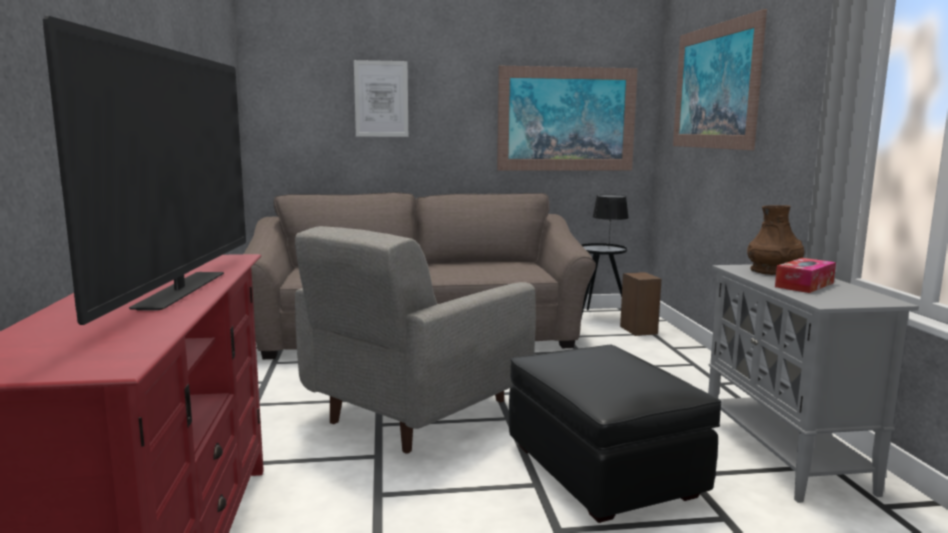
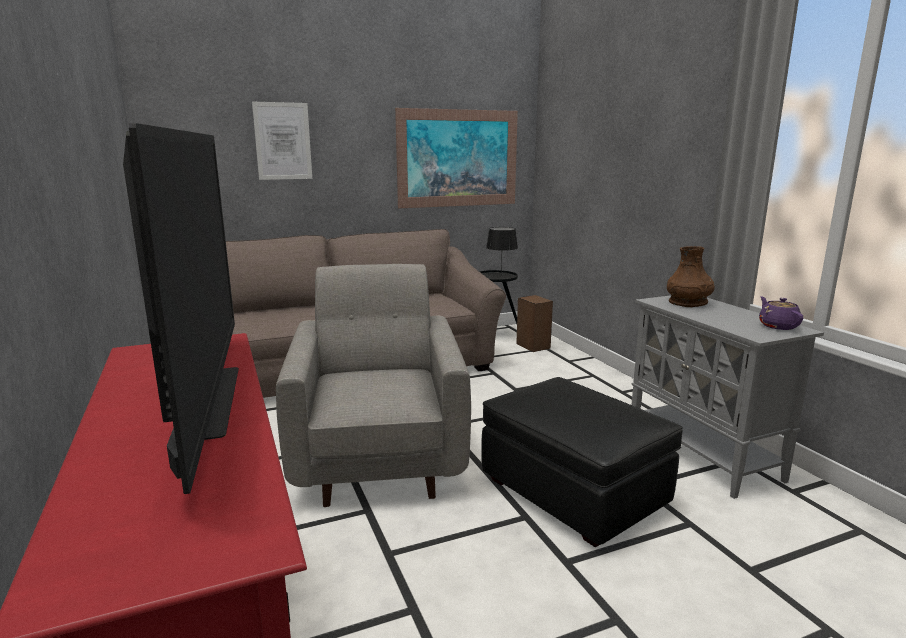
camera: 15 degrees left, 5 degrees up
grey armchair [295,226,536,454] -> grey armchair turned 150 degrees clockwise [276,264,471,507]
picture [673,9,767,150] -> none
tissue box [775,258,836,293] -> none
none -> purple teapot [759,296,803,330]

